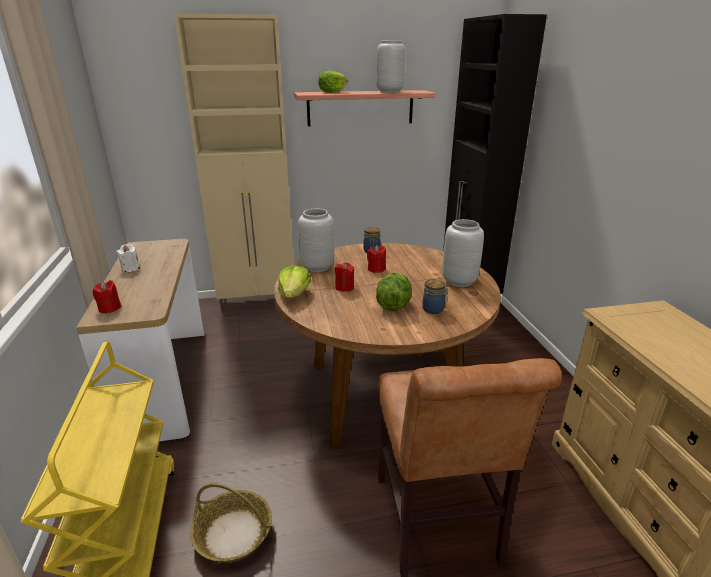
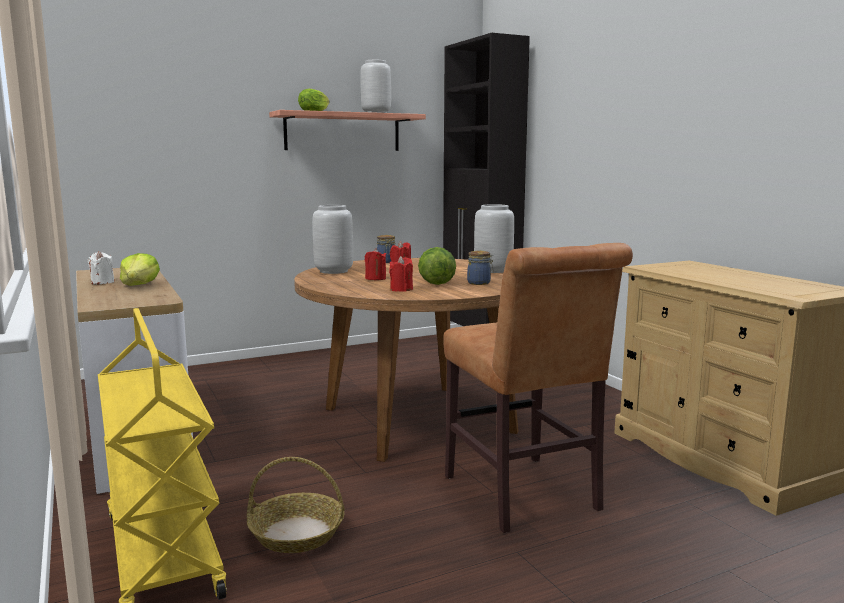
camera: 15 degrees left, 15 degrees down
red candle [93,280,121,314] -> red candle moved to [389,256,413,292]
beige cabinet [174,13,293,313] -> none
lettuce [278,265,311,298] -> lettuce moved to [120,253,160,286]

